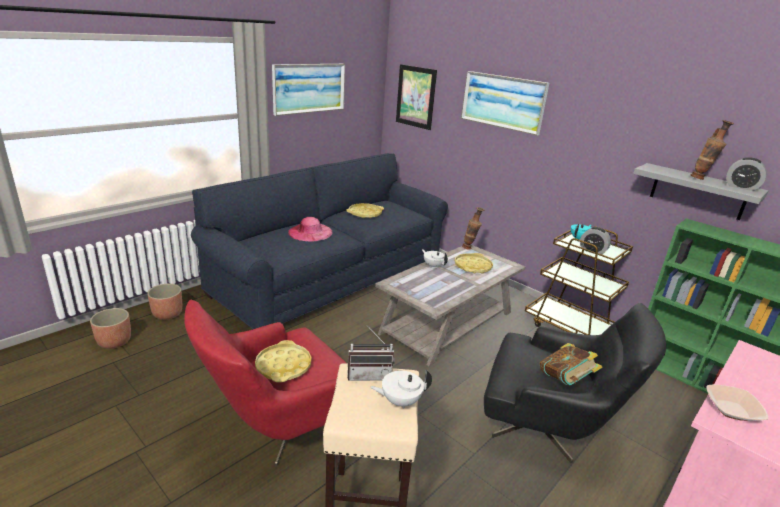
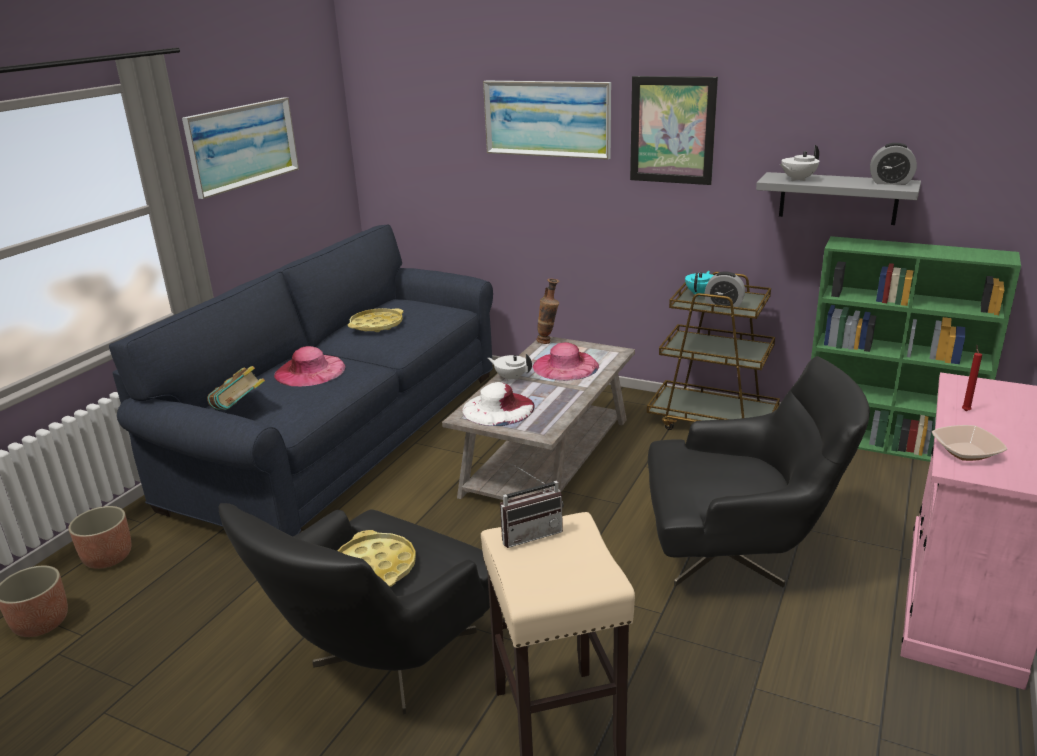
camera: 15 degrees left, 0 degrees up
red armchair [184,300,346,467] -> black armchair [219,503,490,714]
white teapot [370,370,432,408] -> white teapot moved to [780,145,819,181]
picture [396,64,437,130] -> picture moved to [630,76,718,185]
yellow tray [455,253,493,273] -> pink hat [533,342,599,381]
book [540,343,602,385] -> book moved to [207,366,265,410]
vase [691,120,734,180] -> none
none -> white hat [462,382,535,426]
none -> red candle [962,344,982,411]

